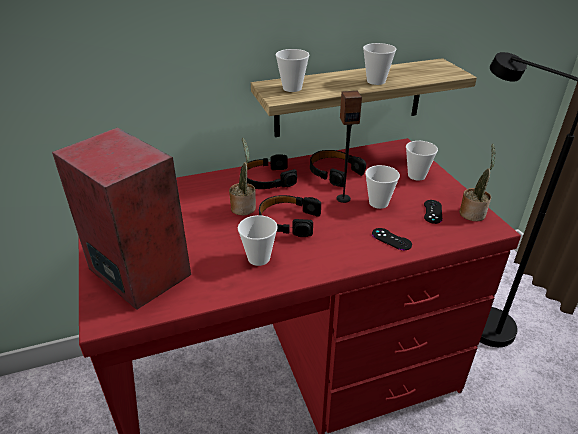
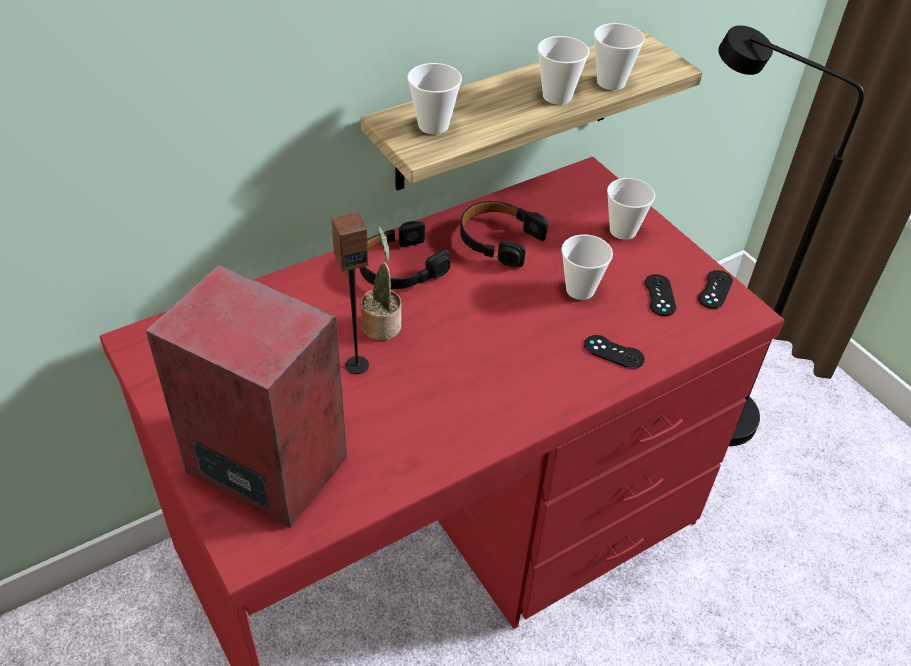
camera: 15 degrees left, 10 degrees up
cup [238,215,278,266] -> cup moved to [594,23,645,90]
black headphones [259,195,321,237] -> none
speaker [336,91,362,203] -> speaker moved to [331,212,369,374]
potted plant [459,144,496,221] -> black game controller [698,270,733,309]

